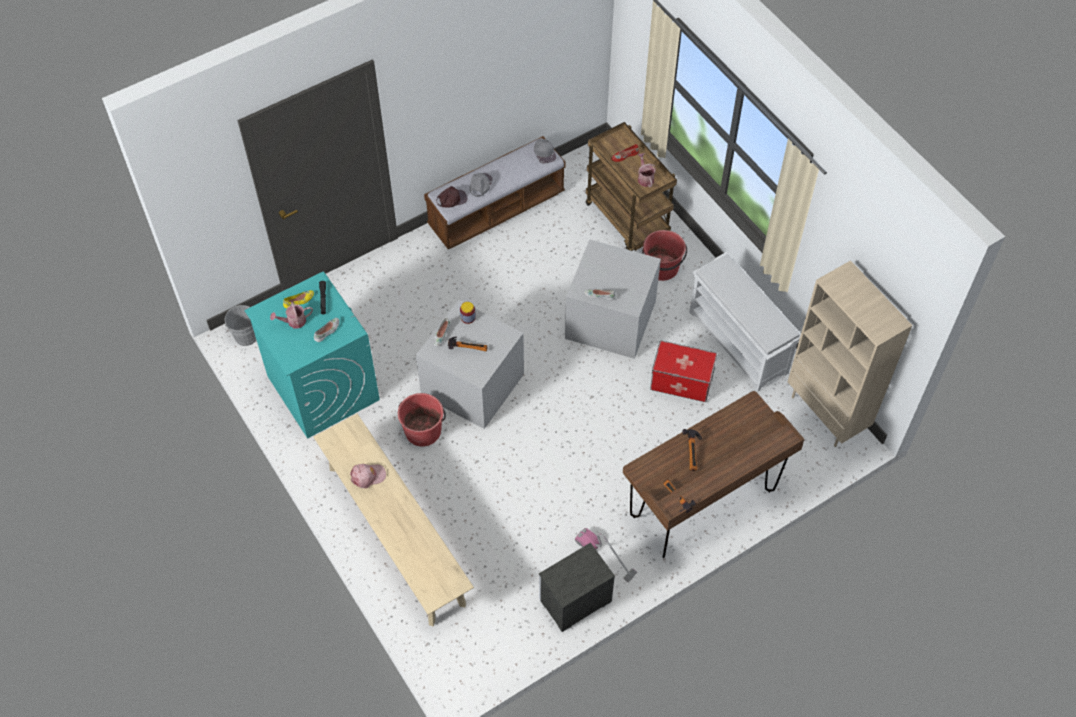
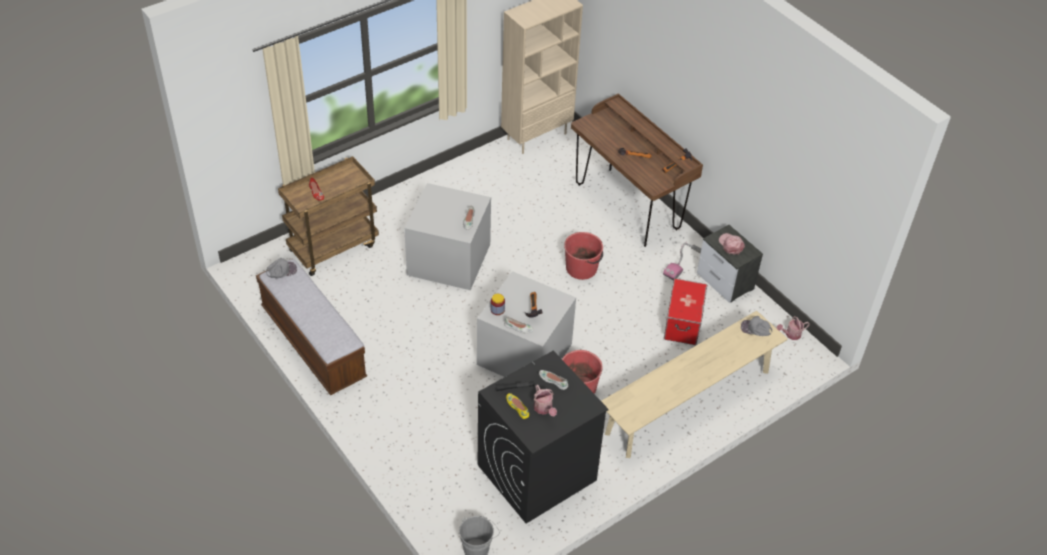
camera: 95 degrees left, 10 degrees down
turquoise washing machine [244,271,380,439] -> black washing machine [478,351,609,524]
pink cap [350,464,386,488] -> pink cap moved to [719,233,745,255]
brown cap [437,186,467,208] -> none
grey cap [470,173,493,197] -> grey cap moved to [741,316,772,336]
watering can [638,153,656,187] -> watering can moved to [777,316,810,340]
red bucket [642,230,687,281] -> red bucket moved to [564,232,603,280]
storage box [650,341,717,402] -> storage box moved to [664,278,707,345]
white shoe rack [689,252,801,391] -> none

